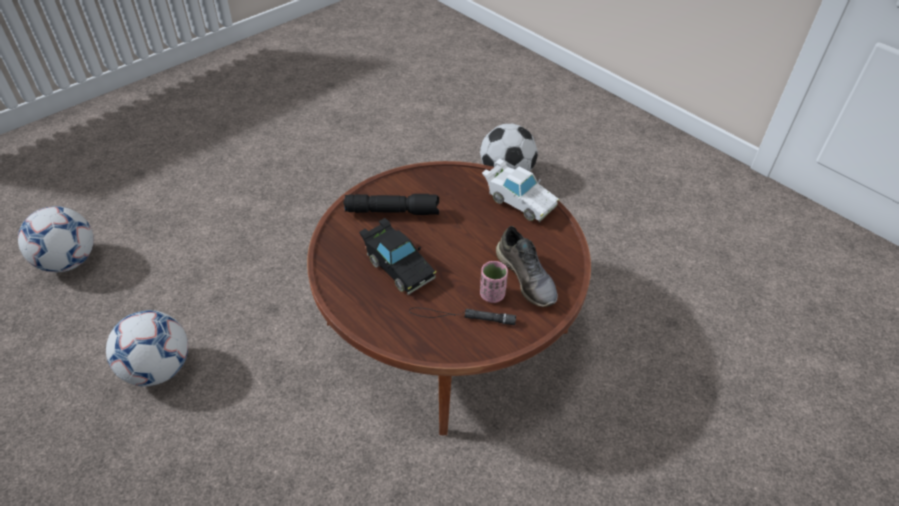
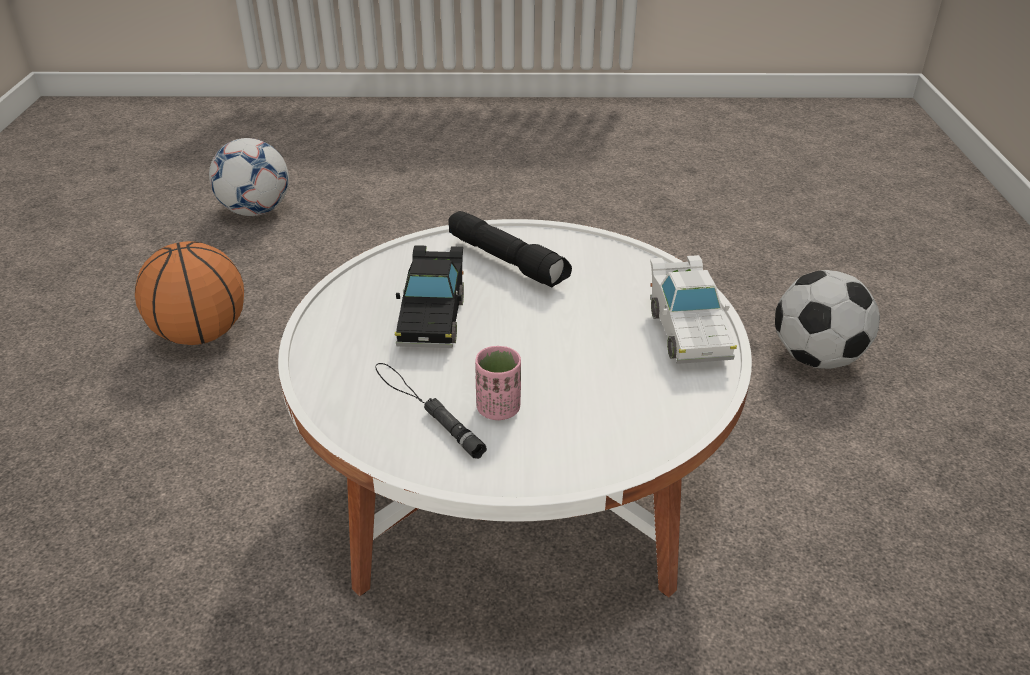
camera: 45 degrees right, 10 degrees down
football [106,310,188,386] -> basketball [135,241,244,345]
brown coffee table [307,161,591,436] -> white coffee table [278,219,752,597]
grey shoe [496,226,558,307] -> none

